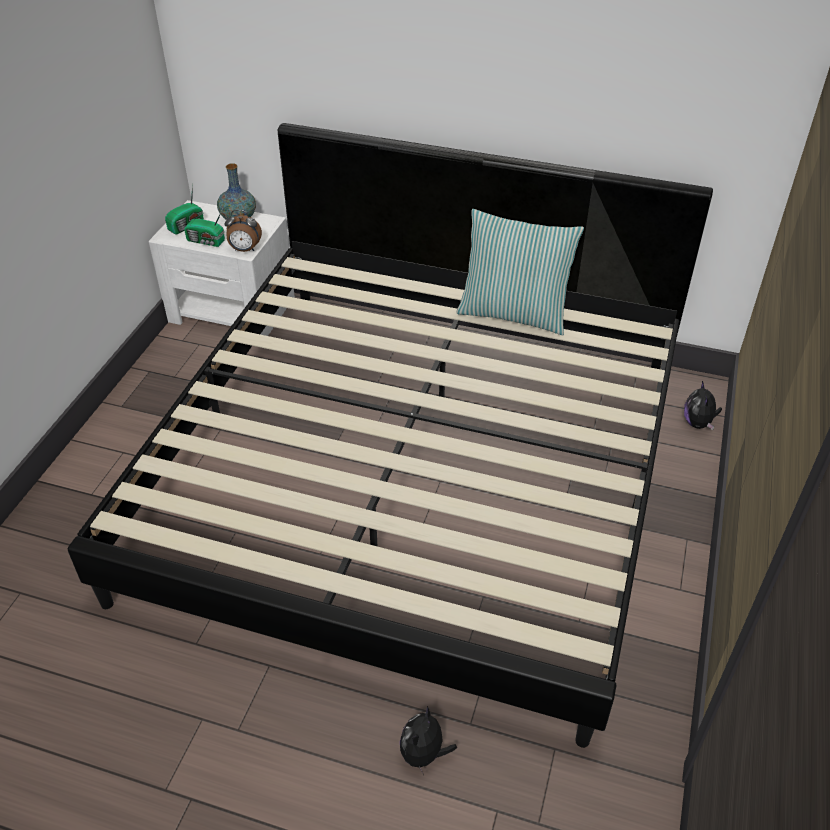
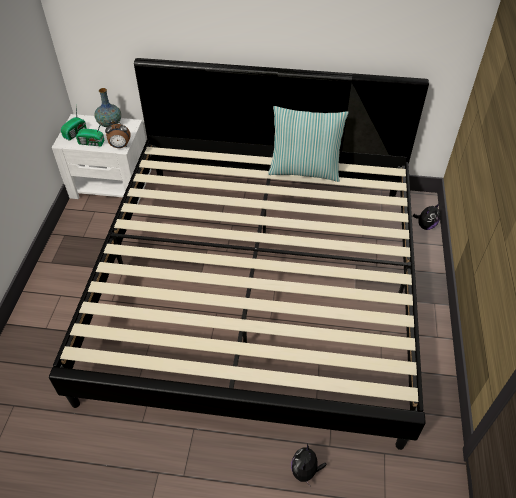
camera: 10 degrees left, 5 degrees up
plush toy [684,381,722,430] -> plush toy turned 120 degrees counterclockwise [413,204,440,230]

